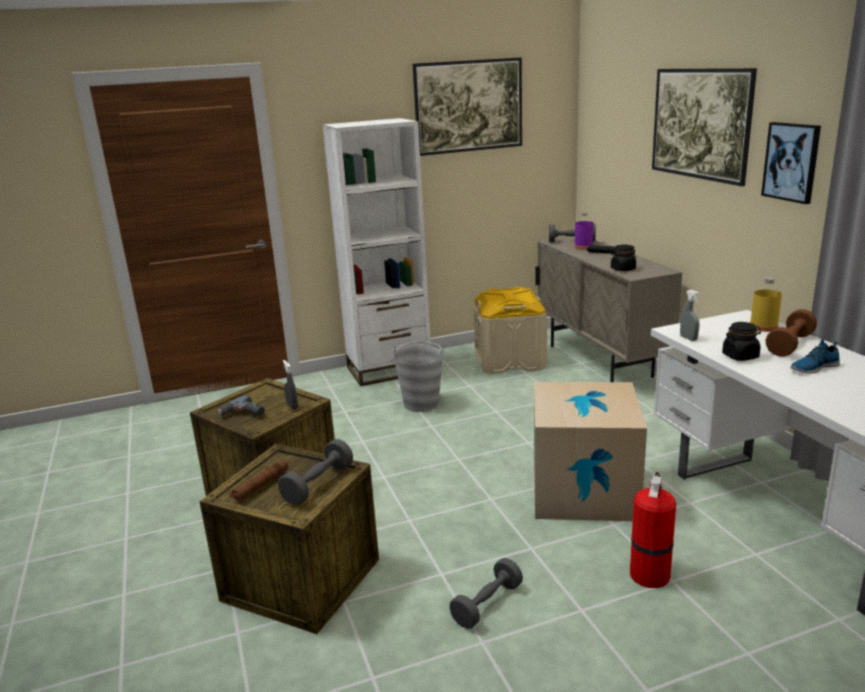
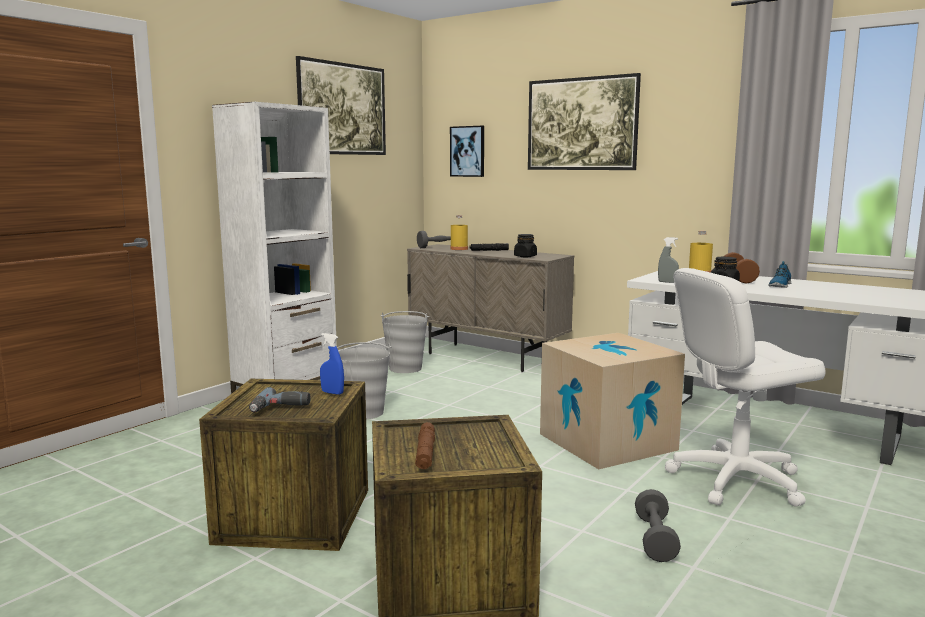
camera: 35 degrees left, 10 degrees down
grey dumbbell [278,439,353,505] -> none
grey spray bottle [283,360,298,410] -> blue spray bottle [320,333,344,395]
beige storage box [474,287,547,374] -> grey bucket [380,311,430,373]
purple bottle [574,212,593,250] -> yellow bottle [450,215,468,250]
fire extinguisher [630,472,676,588] -> white office chair [665,268,826,507]
picture [761,122,821,204] -> picture moved to [450,126,484,177]

